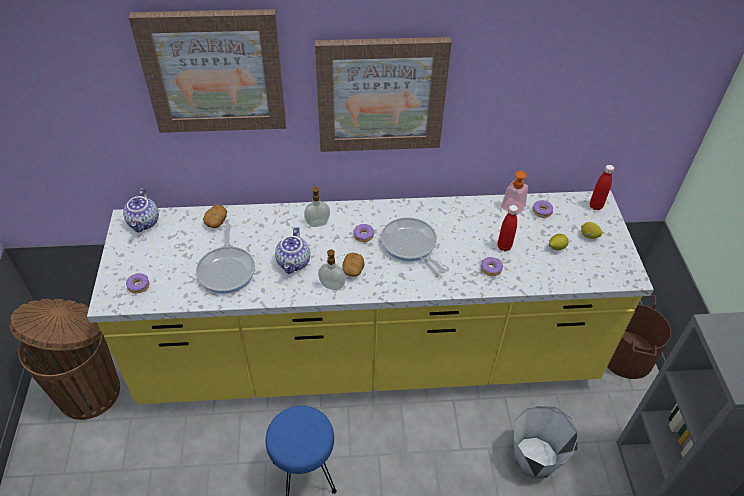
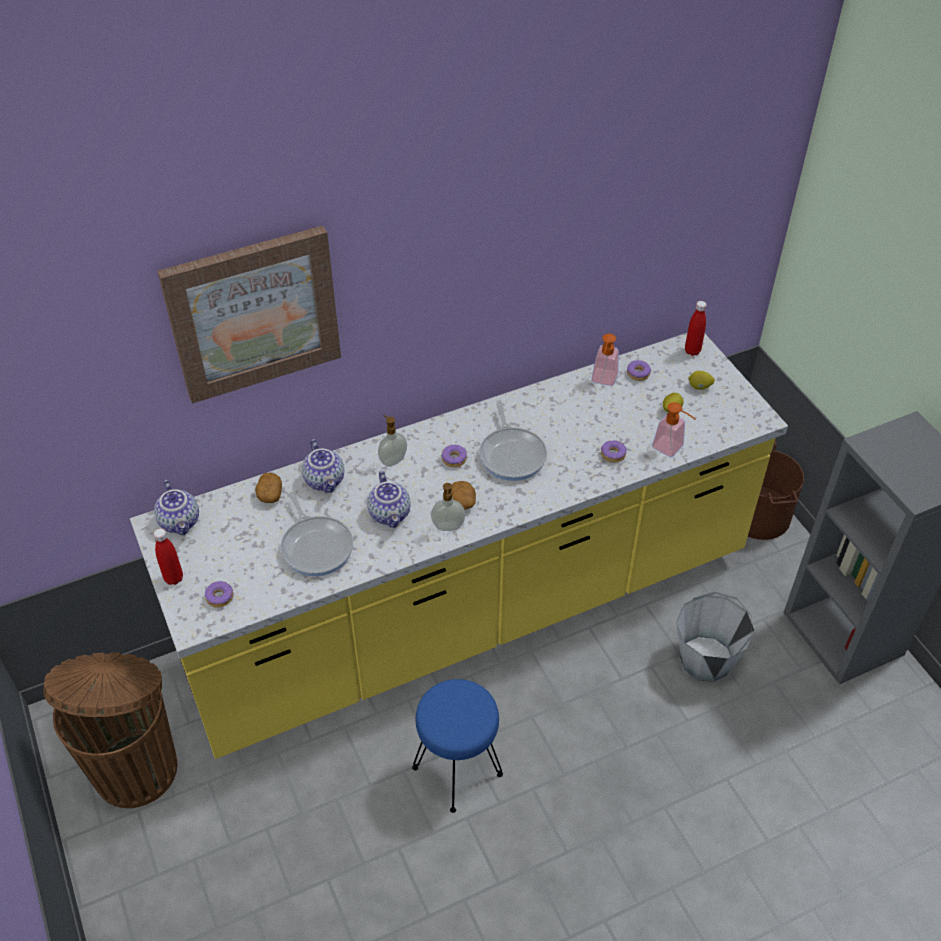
camera: 20 degrees left, 0 degrees up
picture [315,37,452,152] -> none
frying pan [381,217,446,273] -> frying pan turned 135 degrees counterclockwise [479,402,547,481]
red bottle [498,205,518,251] -> red bottle moved to [154,528,183,585]
none -> teapot [302,439,344,493]
none -> soap dispenser [652,402,696,457]

